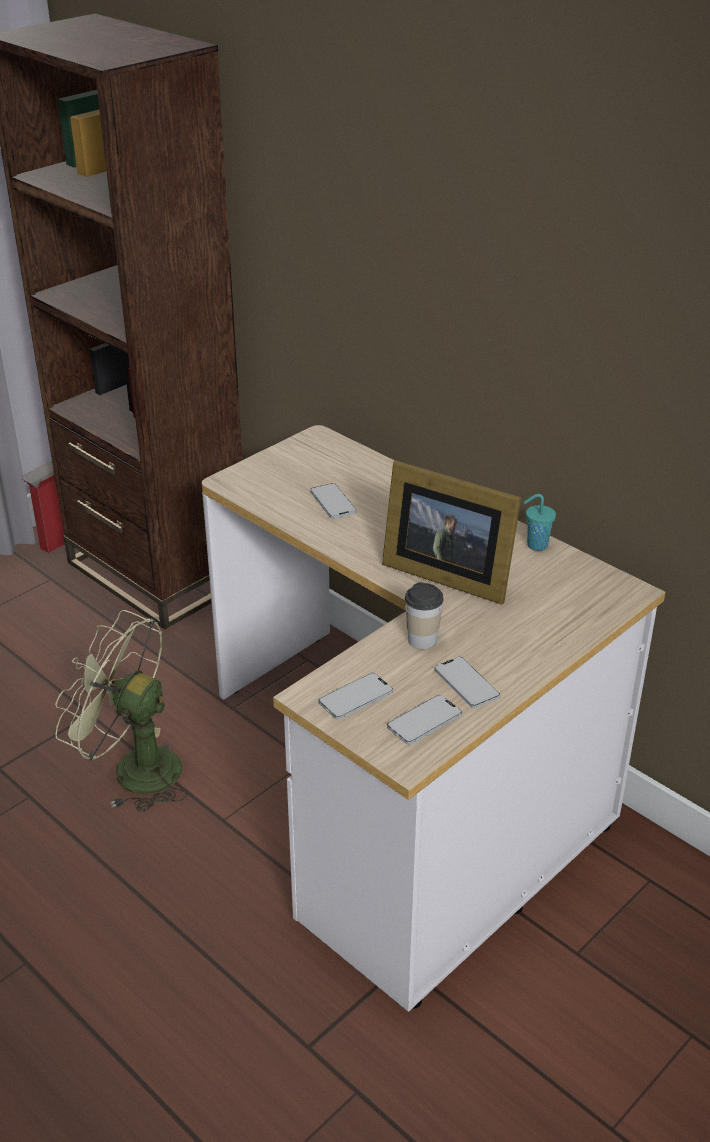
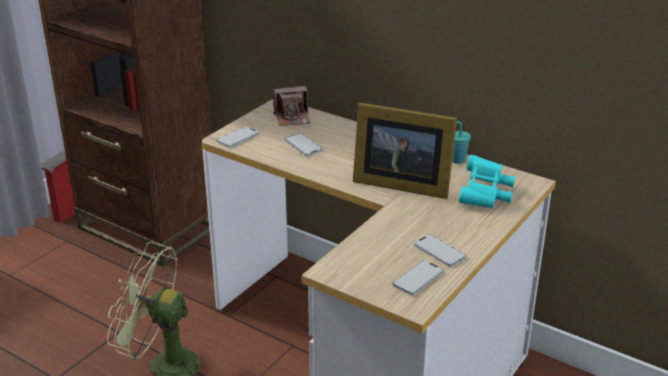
camera: 10 degrees left, 5 degrees down
phone [318,673,393,720] -> phone moved to [216,126,259,148]
cup [405,582,444,649] -> none
none -> camera [273,86,310,126]
none -> turquoise binoculars [458,155,515,209]

